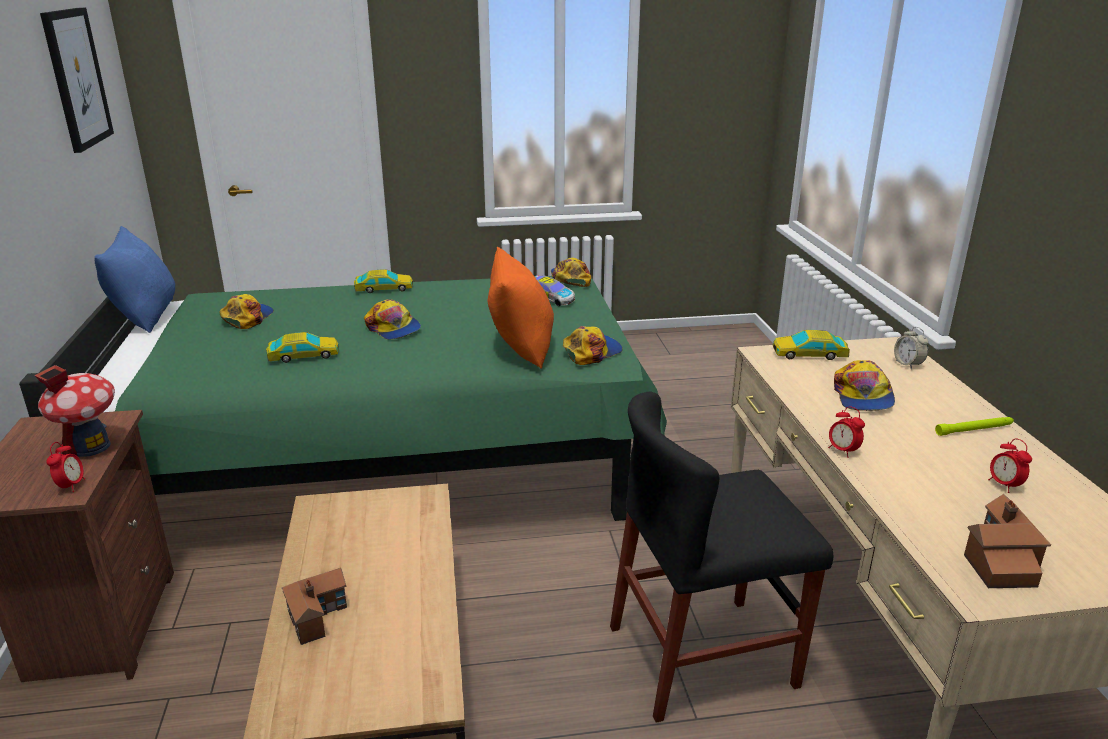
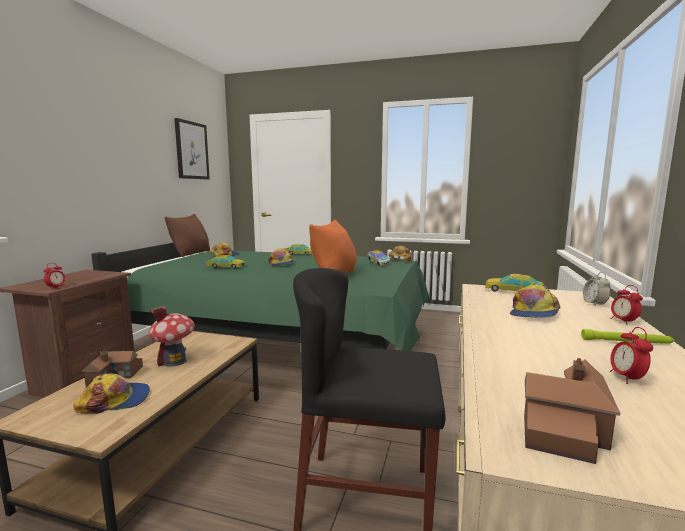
camera: 25 degrees right, 15 degrees down
toy house [34,365,115,457] -> toy house moved to [149,306,195,367]
blue pillow [94,226,175,333] -> brown pillow [165,214,210,257]
cap [563,326,623,365] -> cap moved to [73,373,150,414]
alarm clock [828,406,865,458] -> alarm clock moved to [611,285,643,325]

